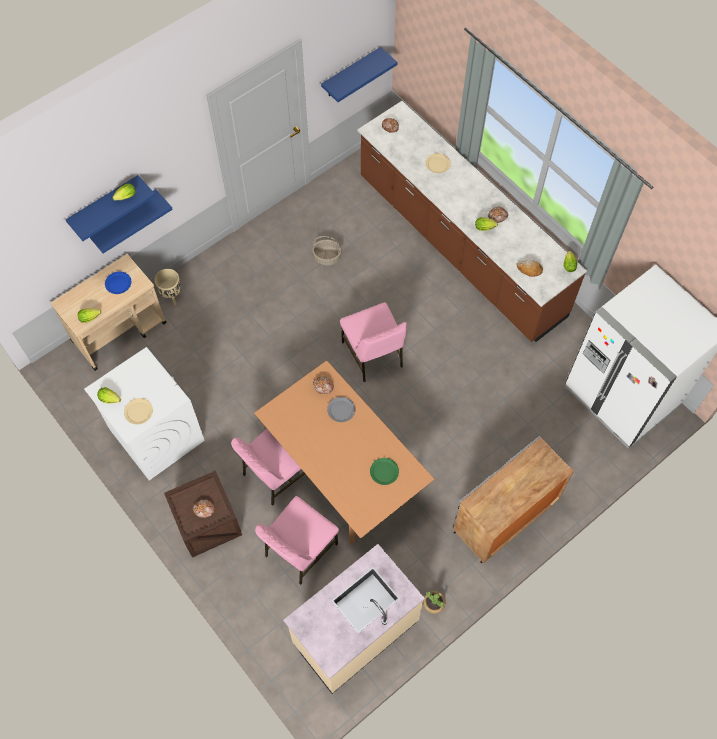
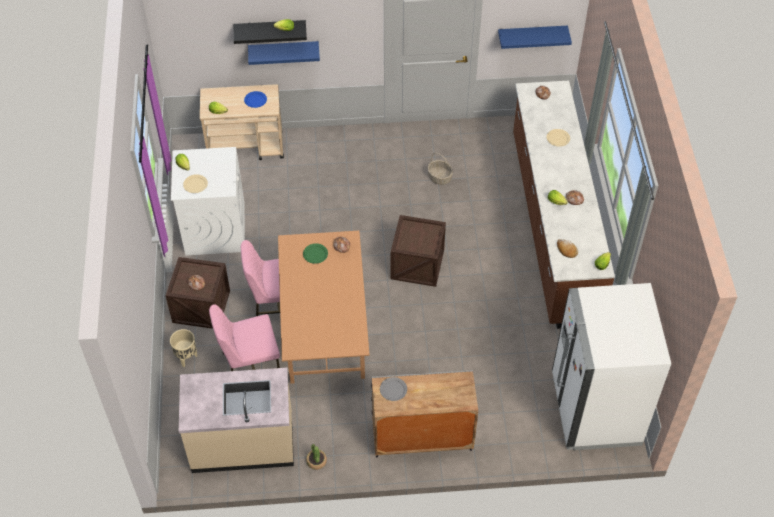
camera: 35 degrees right, 10 degrees down
blue shelf [66,175,155,241] -> black shelf [234,20,307,44]
beige planter [154,269,181,305] -> beige planter moved to [170,329,197,367]
grey plate [327,397,355,422] -> grey plate moved to [380,377,407,401]
pink chair [340,302,407,382] -> crate [391,215,446,287]
green plate [370,458,399,485] -> green plate moved to [303,243,328,264]

